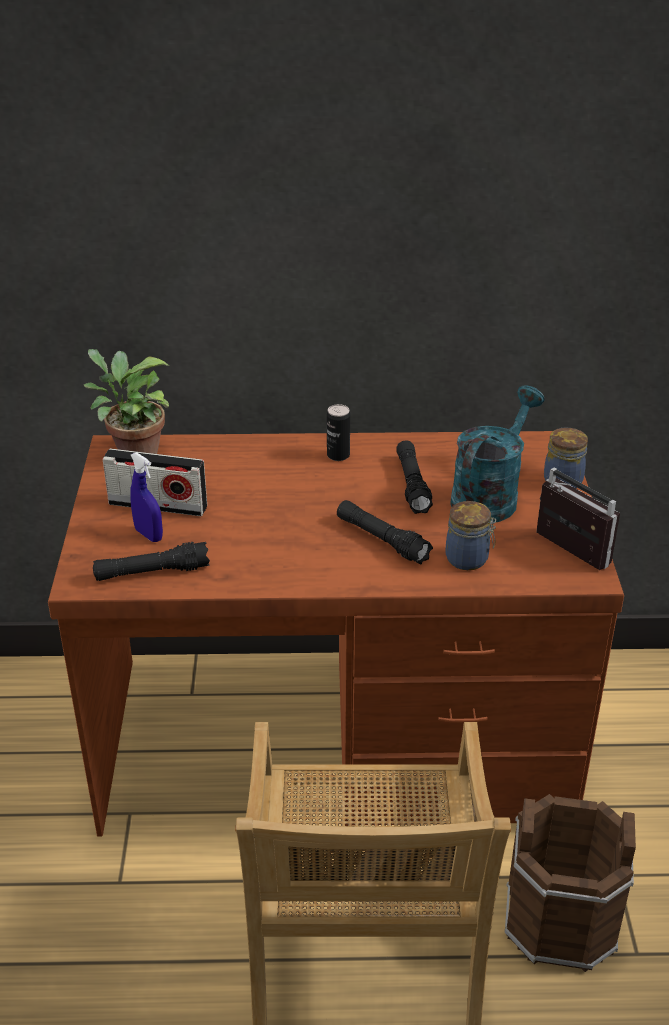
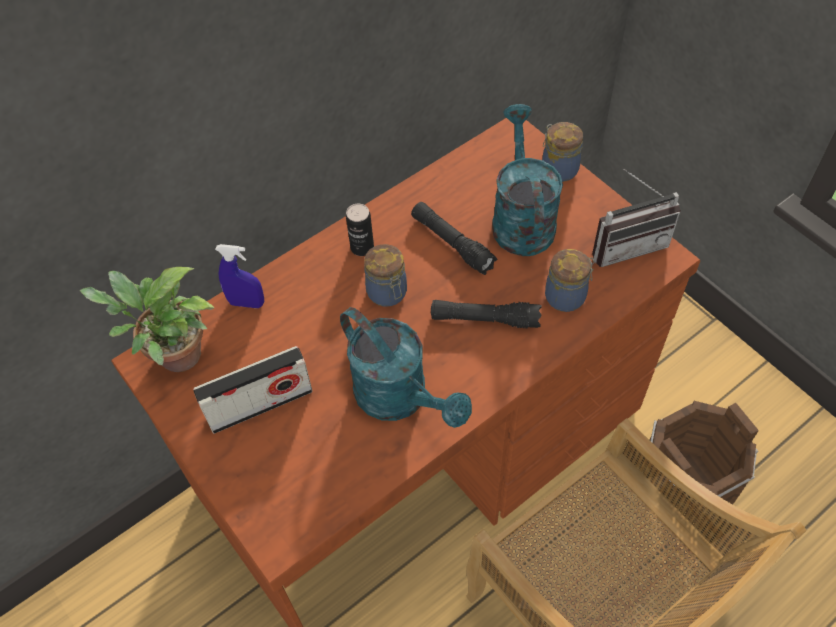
camera: 35 degrees left, 20 degrees up
black flashlight [93,542,210,581] -> none
blue spray bottle [130,452,163,542] -> blue spray bottle moved to [215,244,264,308]
radio [536,468,620,570] -> radio turned 150 degrees clockwise [592,169,681,267]
none -> turquoise watering can [340,307,472,428]
none -> jar [364,244,407,307]

